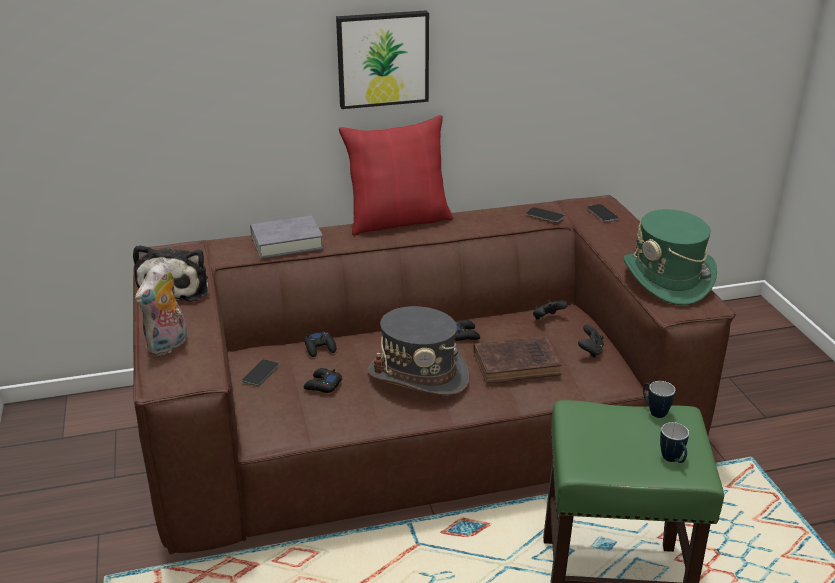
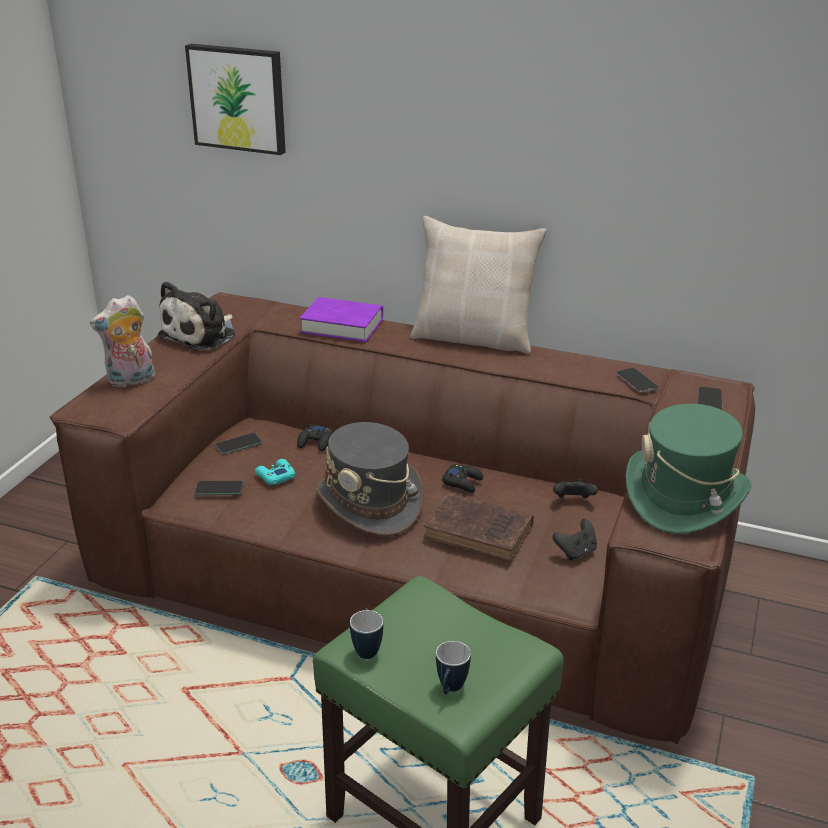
camera: 35 degrees right, 0 degrees up
grey book [250,216,324,259] -> purple book [299,297,383,342]
black game controller [304,368,342,393] -> turquoise game controller [255,459,295,485]
picture [336,10,429,109] -> picture moved to [185,44,286,155]
red pillow [339,115,453,236] -> beige pillow [410,216,547,354]
mug [643,381,675,418] -> mug moved to [350,608,383,659]
none -> phone [195,481,243,495]

